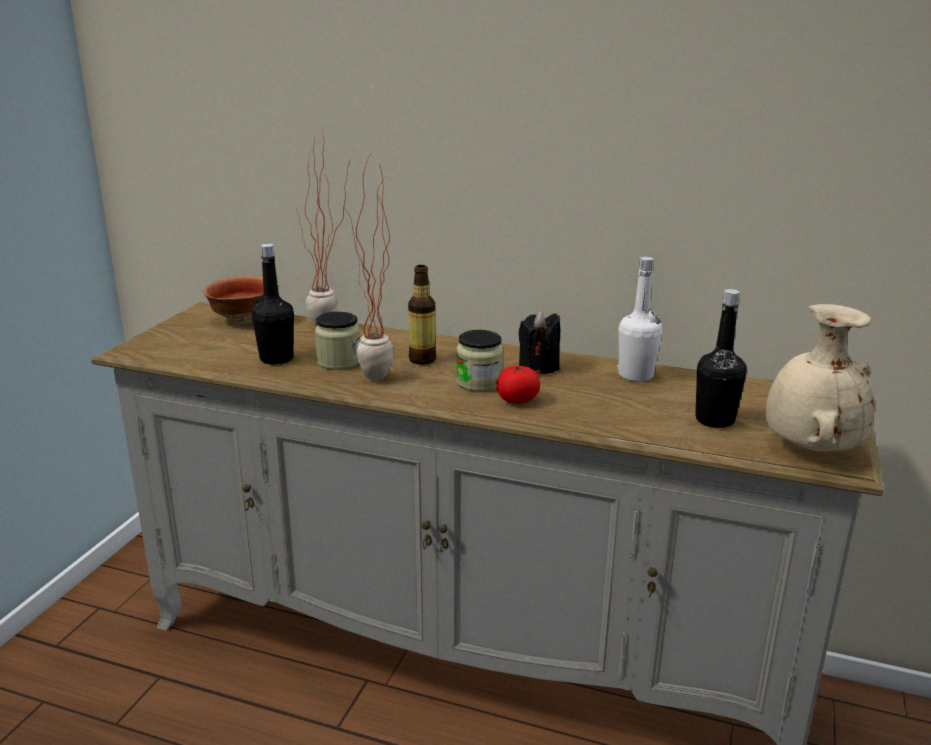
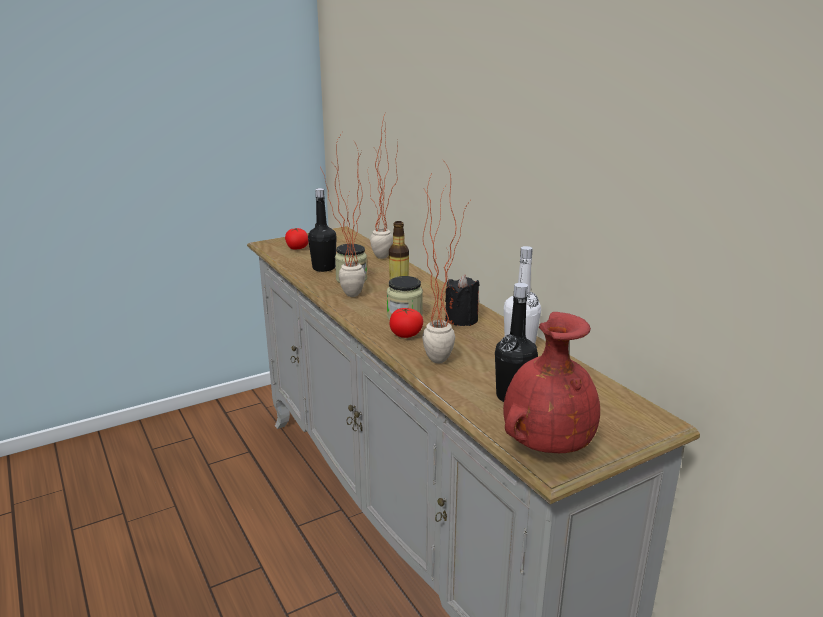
camera: 40 degrees right, 0 degrees up
bowl [204,276,279,323] -> none
beige vase [766,304,874,451] -> red vase [503,312,600,453]
none -> tomato [285,228,308,249]
none -> potted plant [422,159,470,363]

